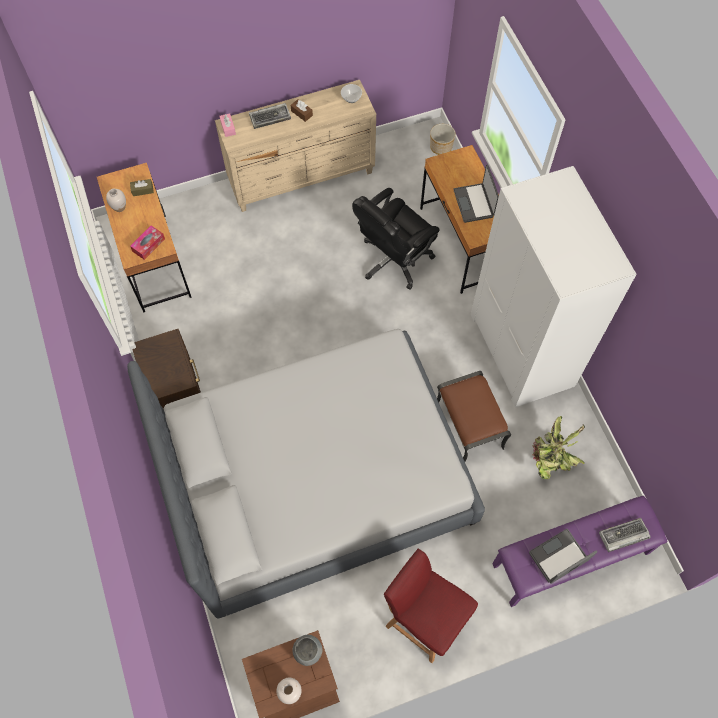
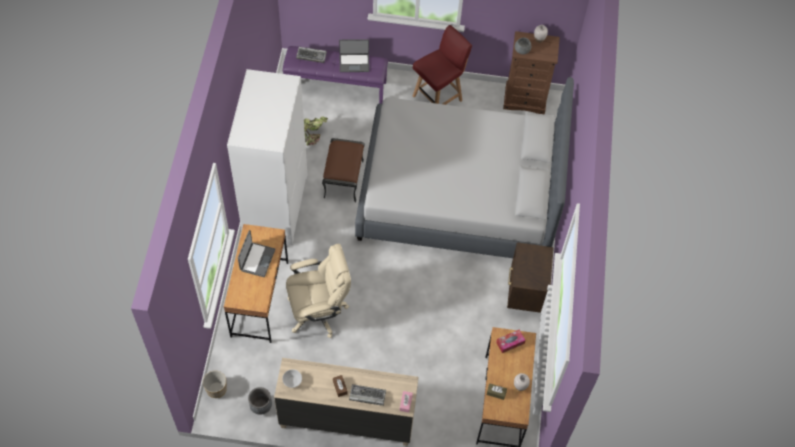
camera: 155 degrees left, 5 degrees down
black office chair [352,188,440,290] -> beige office chair [286,244,351,338]
red chair [384,549,478,663] -> red chair turned 105 degrees counterclockwise [413,25,472,105]
none -> grey planter [248,387,272,415]

